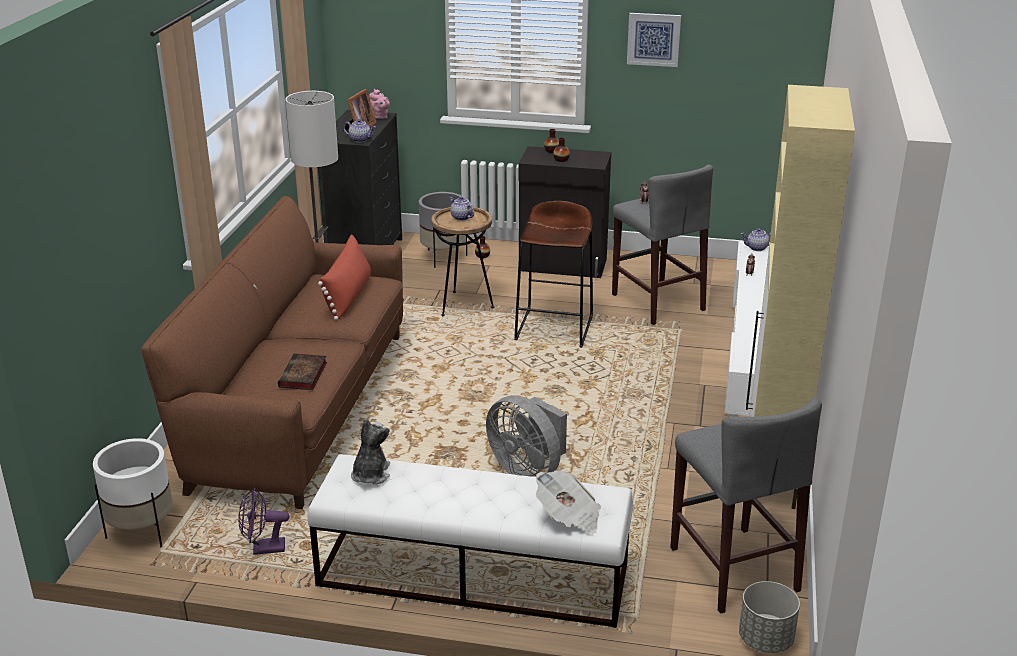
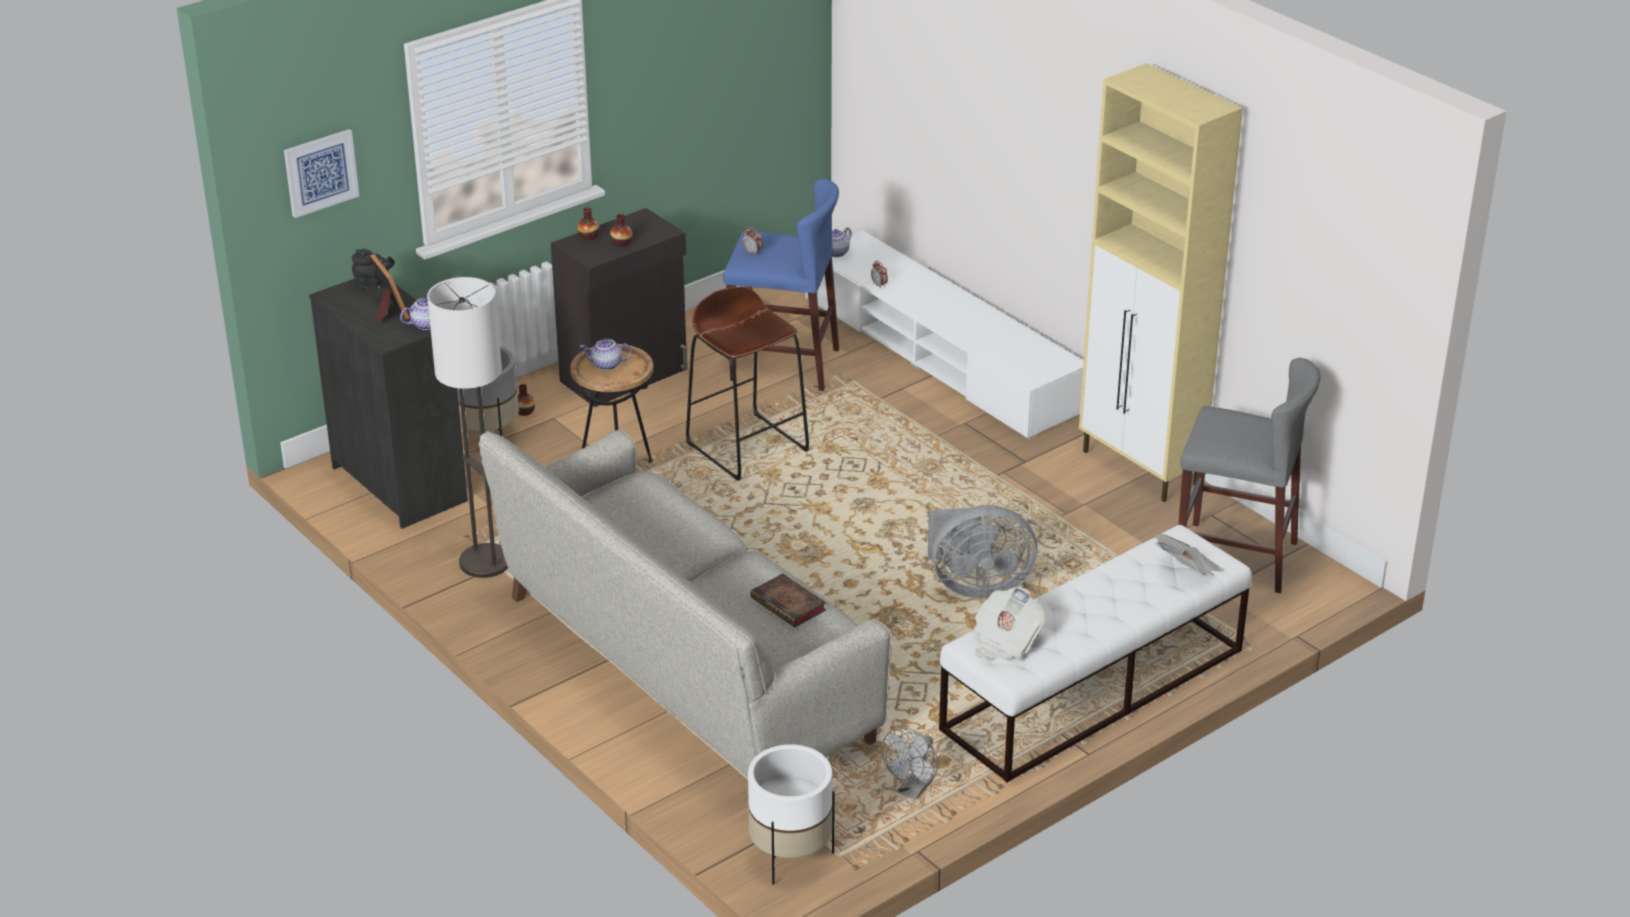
camera: 50 degrees left, 5 degrees up
brown sofa [142,196,404,509] -> grey sofa [479,430,891,777]
purple fan [238,488,289,555] -> grey fan [882,727,938,800]
red pillow [318,234,371,320] -> none
plush toy [351,419,390,485] -> newspaper [973,587,1045,660]
pink teapot [369,89,390,119] -> black teapot [352,249,395,289]
grey stool [612,164,713,325] -> blue stool [723,179,839,391]
picture [627,13,681,67] -> picture moved to [284,129,359,218]
grey planter [739,581,800,653] -> none

